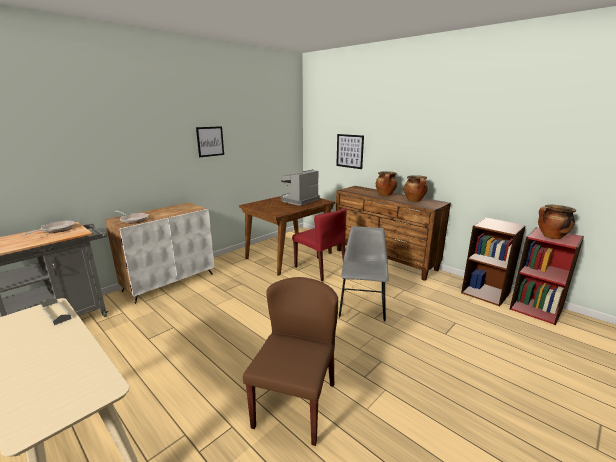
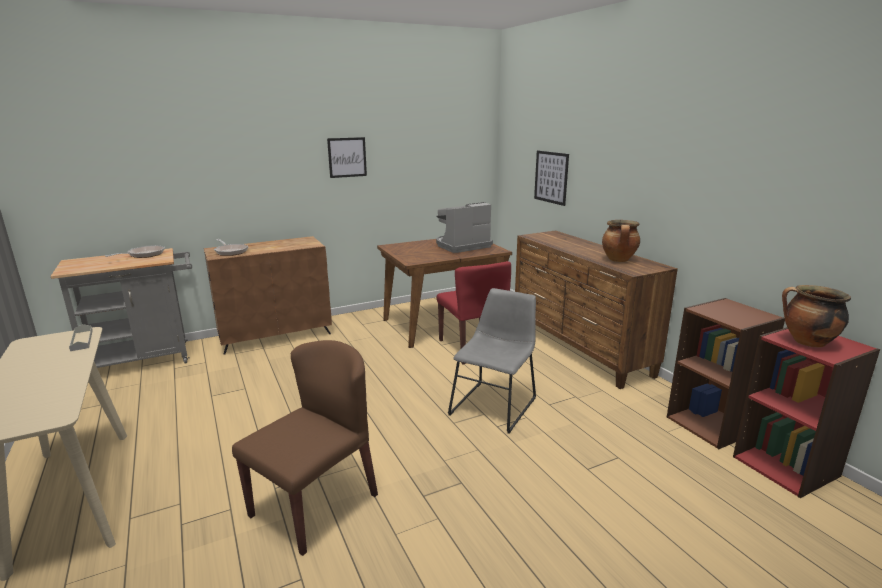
camera: 20 degrees right, 0 degrees up
white cabinet [105,202,214,304] -> brown cabinet [204,236,332,355]
cooking pot [376,171,397,196] -> none

